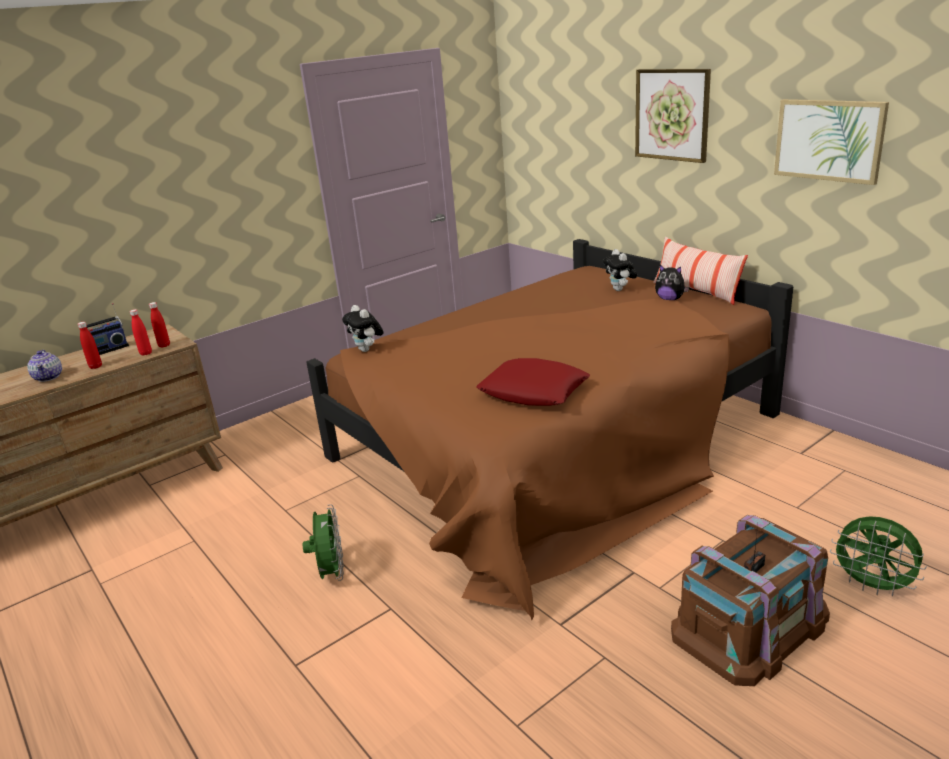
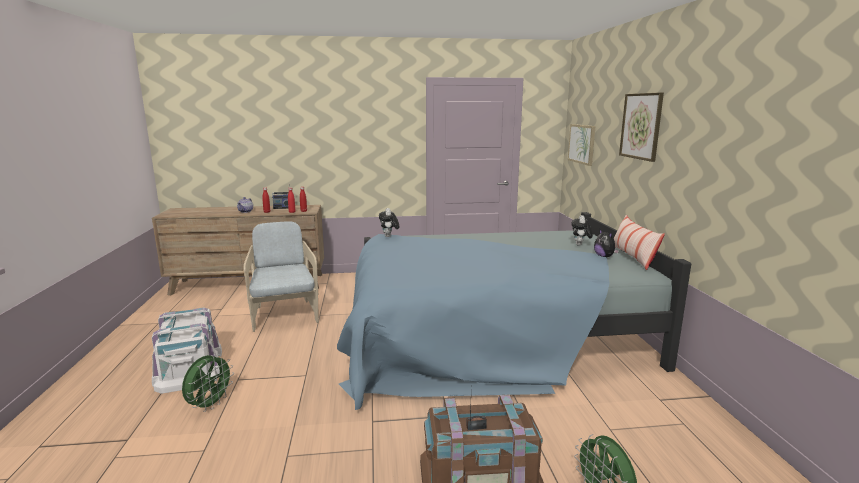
camera: 30 degrees right, 10 degrees down
green fan [303,504,344,581] -> green fan moved to [182,354,234,412]
brown bed [306,239,794,620] -> blue bed [337,212,691,410]
red pillow [476,358,590,406] -> none
picture [774,99,889,185] -> picture moved to [568,124,596,166]
none -> white storage box [152,308,222,394]
none -> beige armchair [244,221,319,332]

